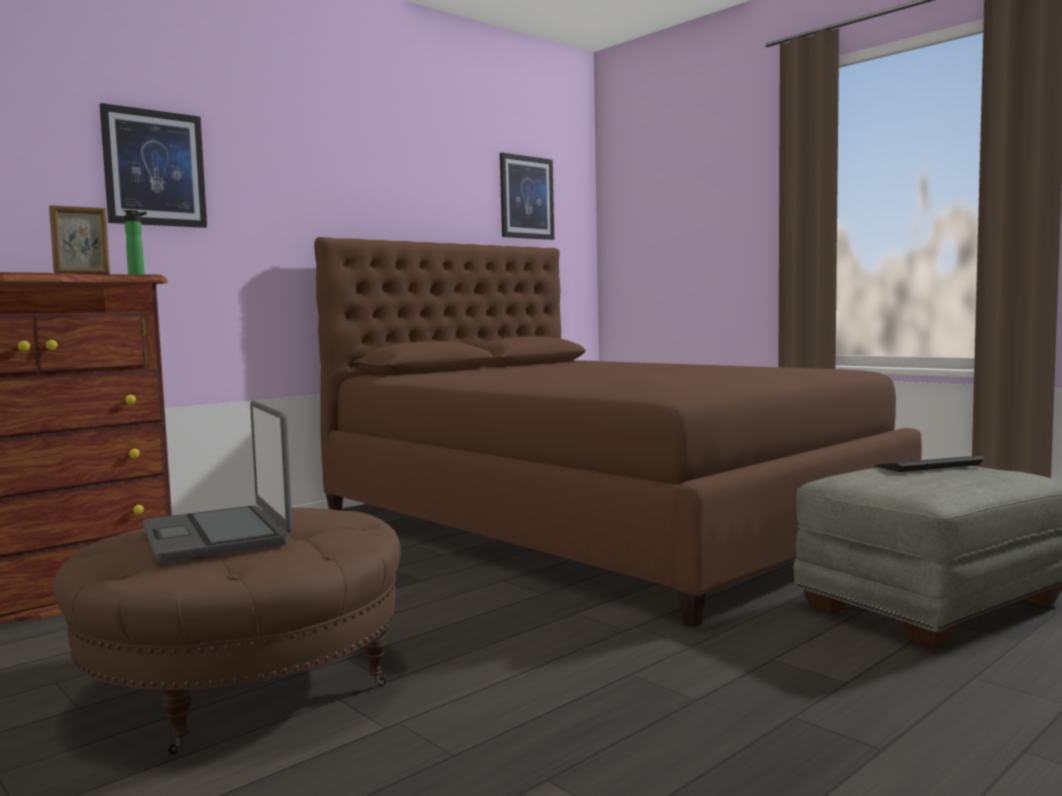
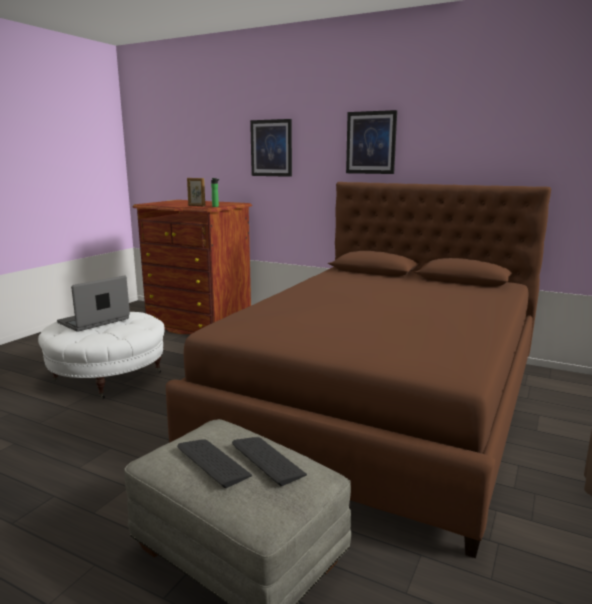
camera: 70 degrees right, 10 degrees up
brown ottoman [53,508,401,754] -> white ottoman [38,312,165,399]
picture [500,153,554,240] -> picture moved to [346,110,397,174]
none -> keyboard [177,440,252,488]

